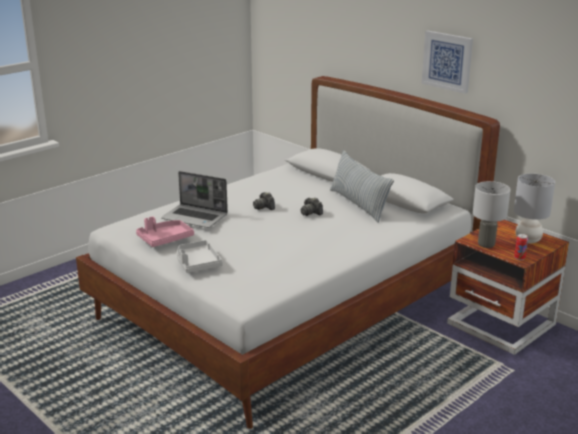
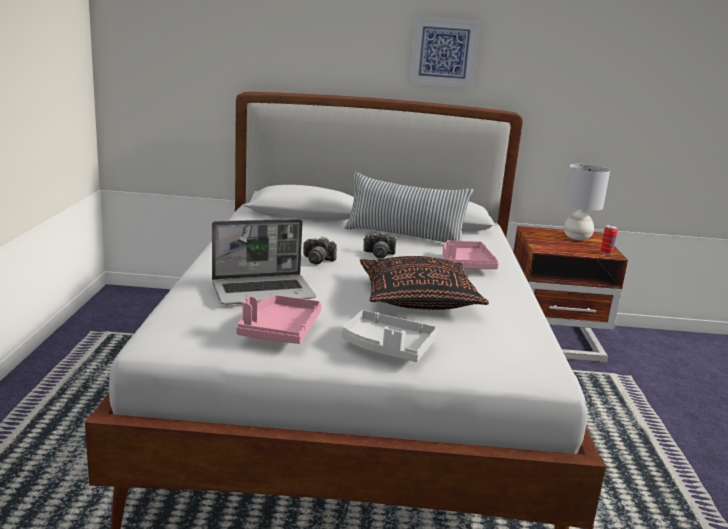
camera: 45 degrees left, 5 degrees down
white table lamp [473,181,511,248] -> none
none -> black pillow [360,256,489,310]
none -> pink tray [443,240,499,269]

